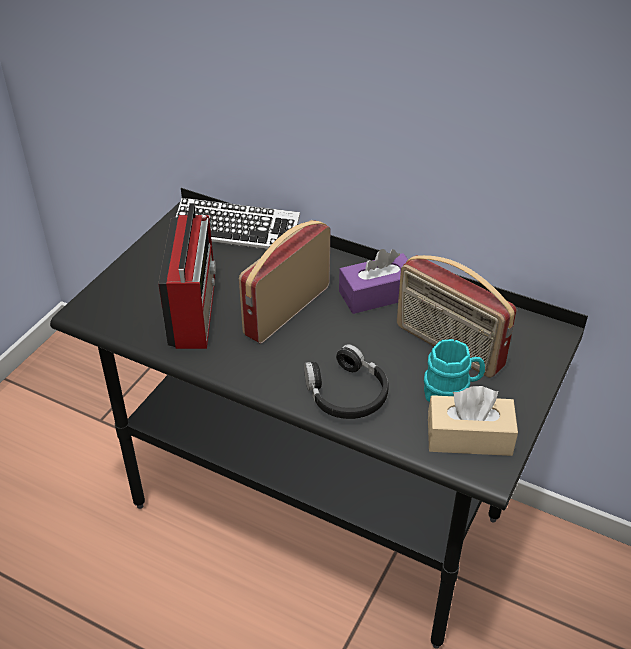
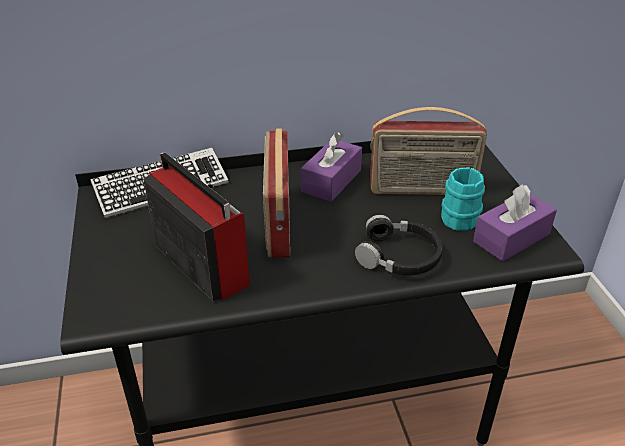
camera: 40 degrees left, 5 degrees down
beige tissue box [428,386,518,456] -> purple tissue box [473,184,557,261]

